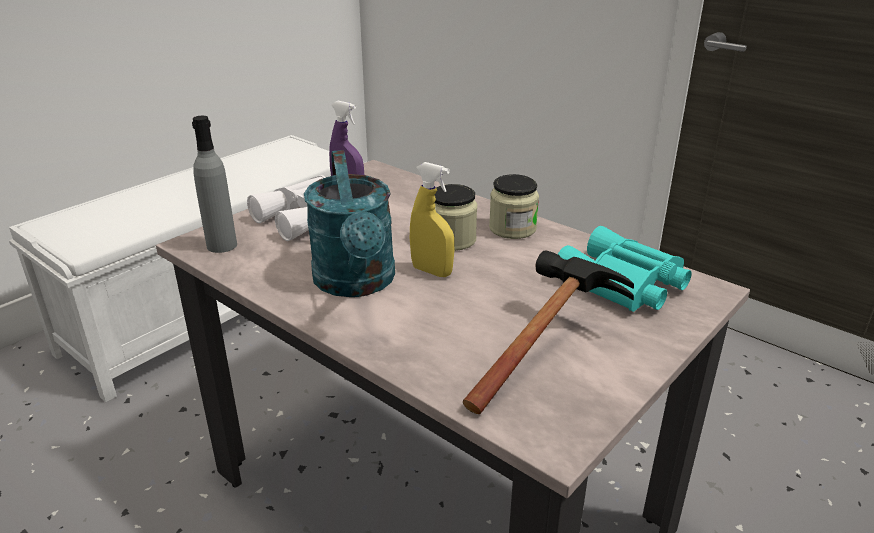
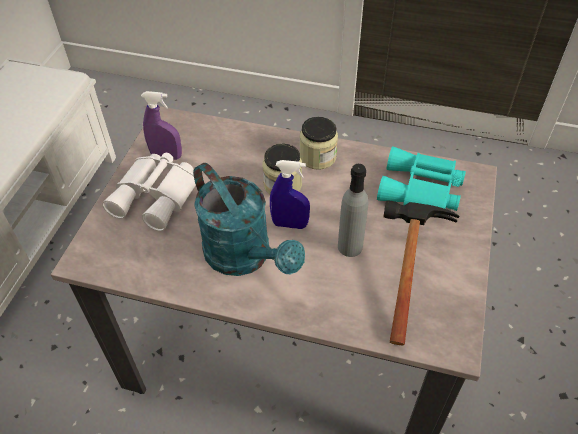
camera: 25 degrees left, 20 degrees up
grey bottle [192,116,237,253] -> grey bottle moved to [338,164,368,257]
yellow spray bottle [410,162,454,277] -> blue spray bottle [270,160,310,229]

